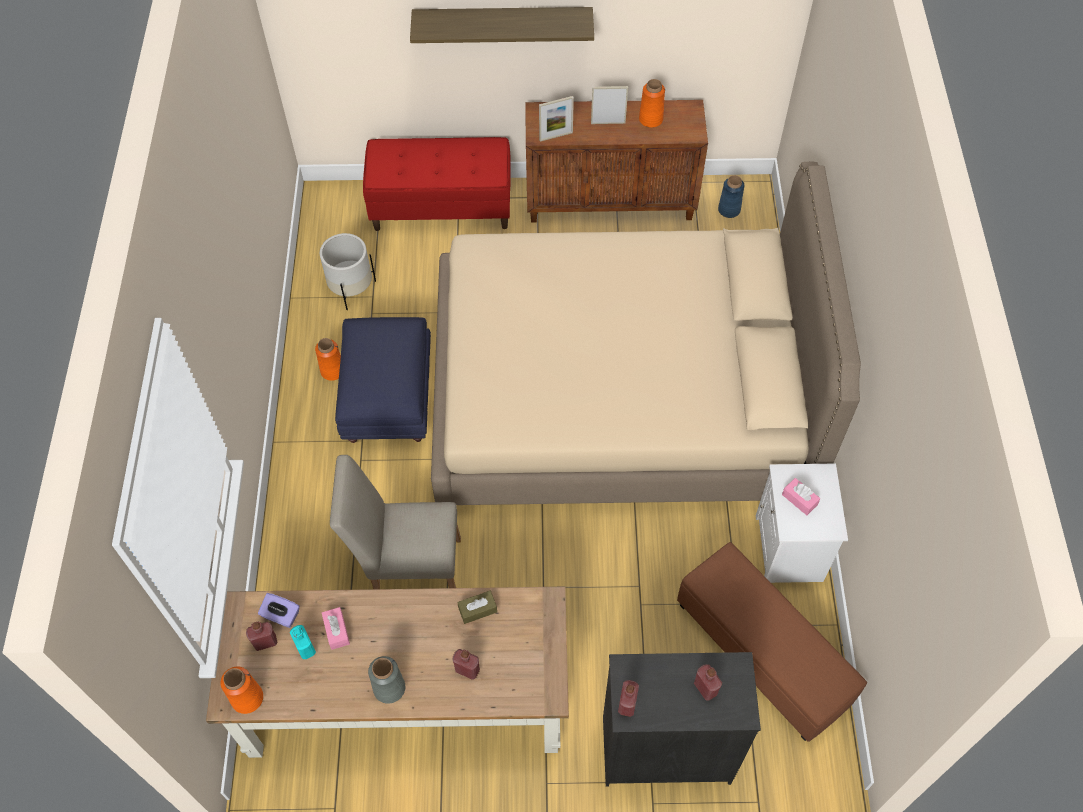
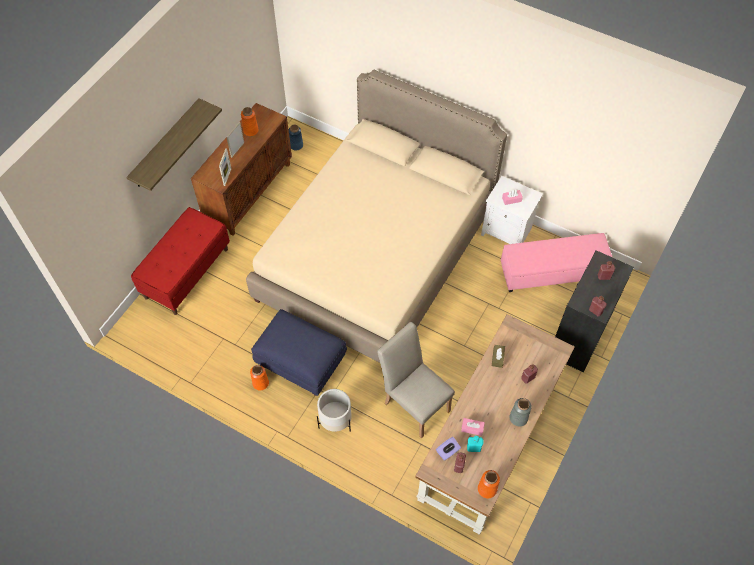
camera: 60 degrees left, 0 degrees up
white planter [320,233,376,310] -> white planter moved to [317,389,352,432]
beige chair [330,455,461,589] -> beige chair turned 105 degrees clockwise [377,322,455,439]
brown ottoman [677,542,867,742] -> pink ottoman [501,233,612,292]

